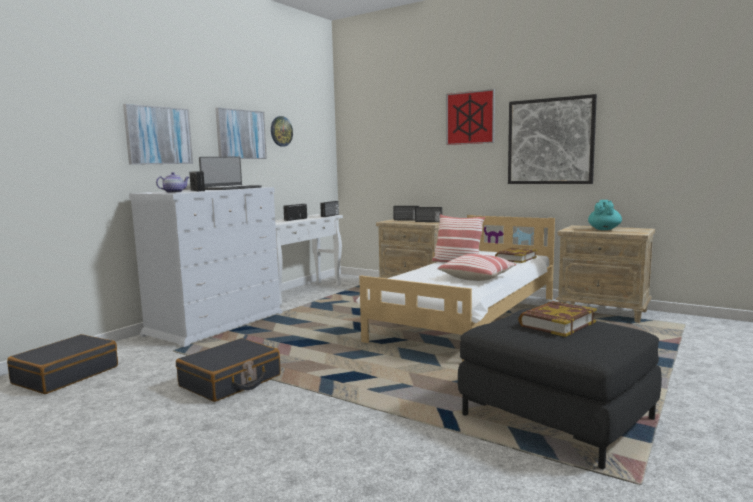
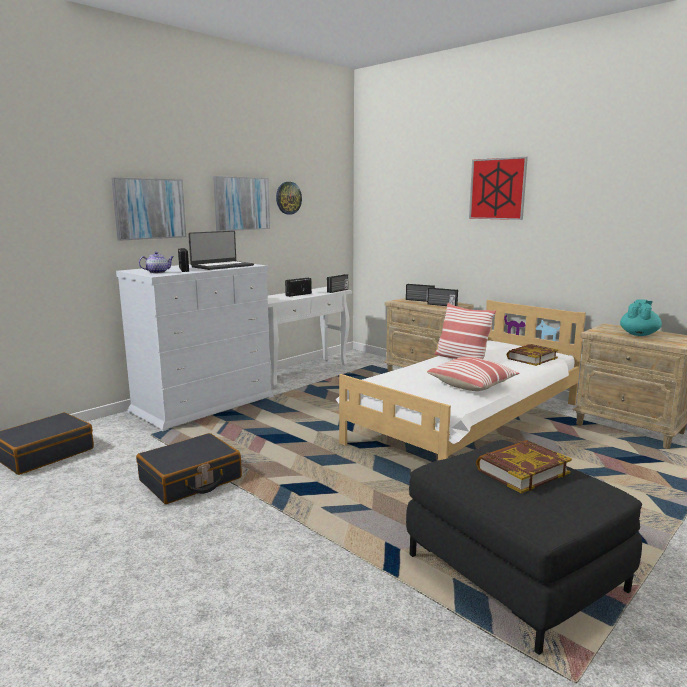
camera: 10 degrees right, 5 degrees up
picture [508,94,597,184] -> none

